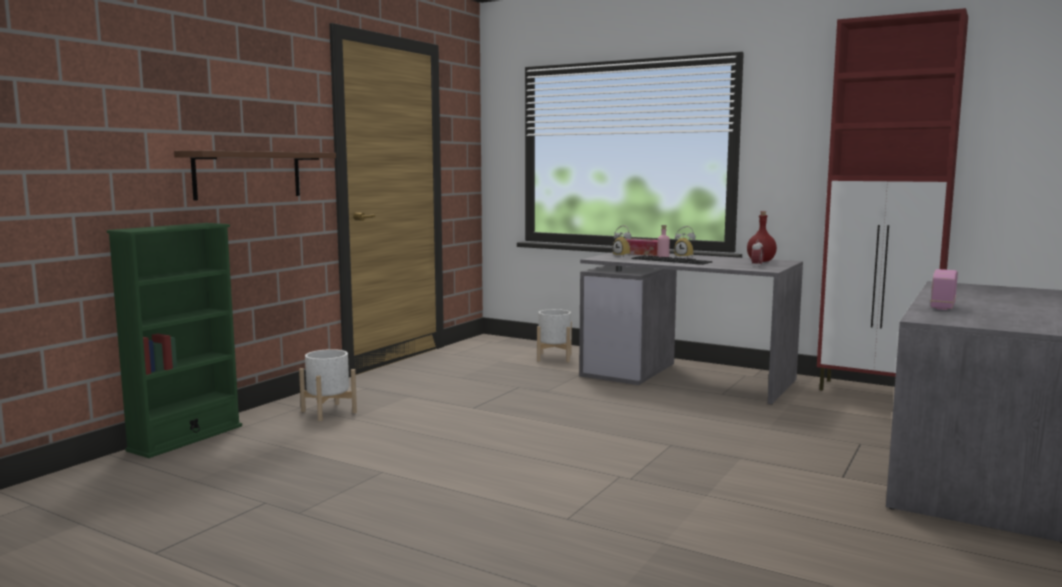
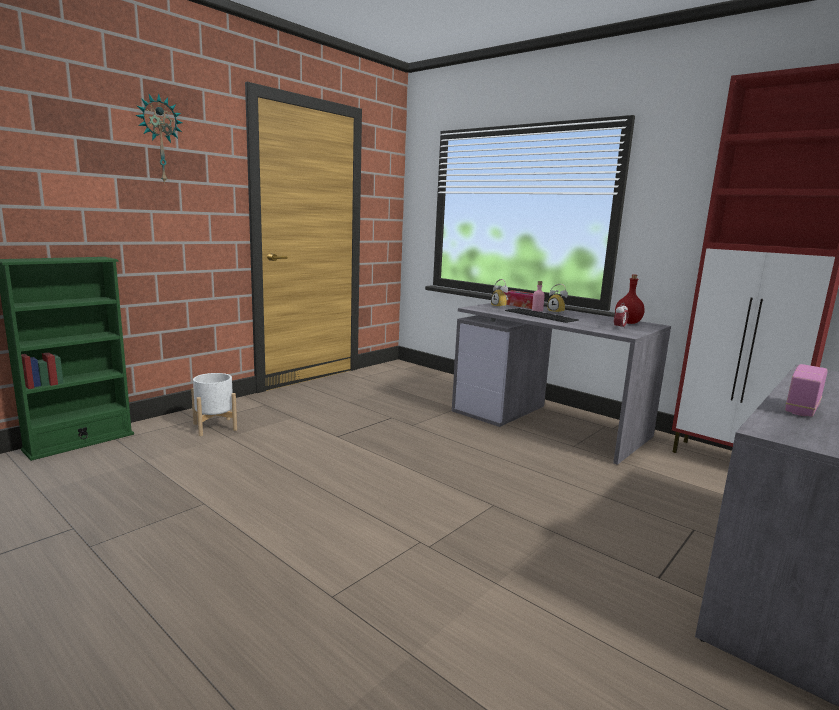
camera: 10 degrees right, 5 degrees up
brown shelf [174,151,336,201] -> none
white planter [537,309,572,362] -> none
none -> wall clock [136,93,183,184]

